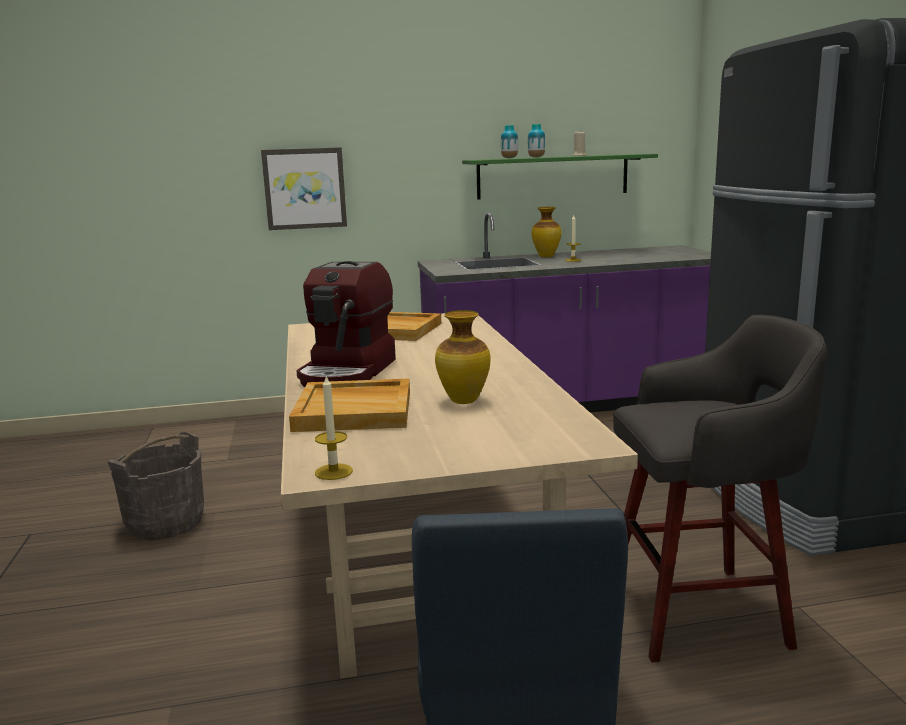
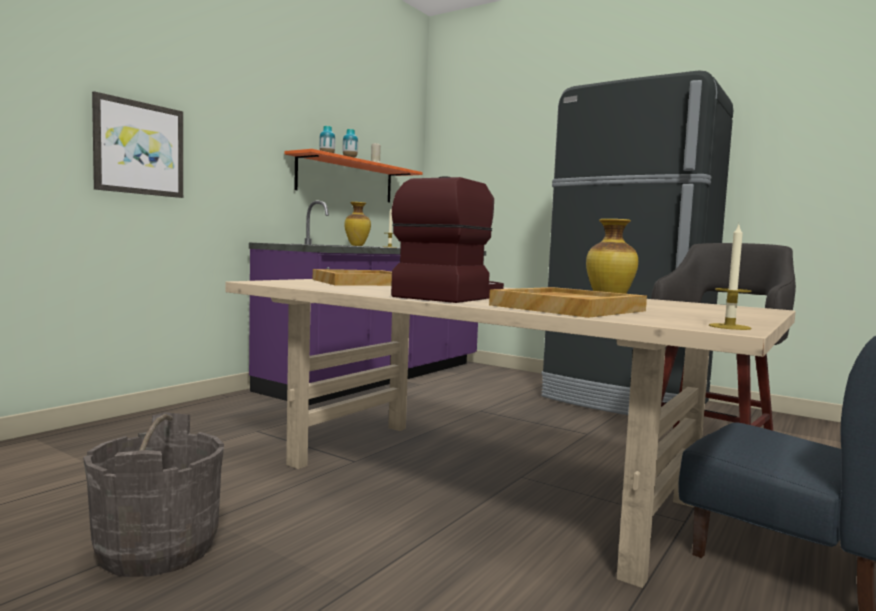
camera: 45 degrees left, 10 degrees down
coffee machine [296,261,396,387] -> coffee machine turned 120 degrees counterclockwise [391,176,504,303]
green shelf [462,154,658,200] -> orange shelf [285,149,422,202]

